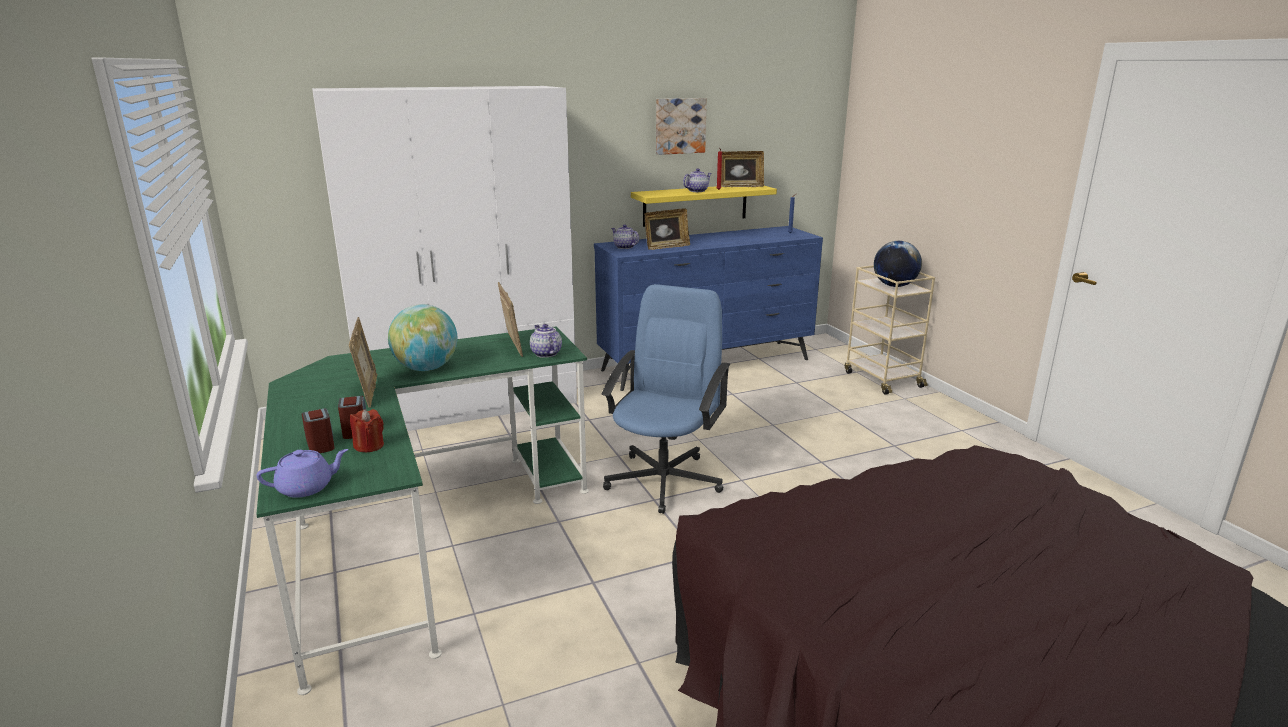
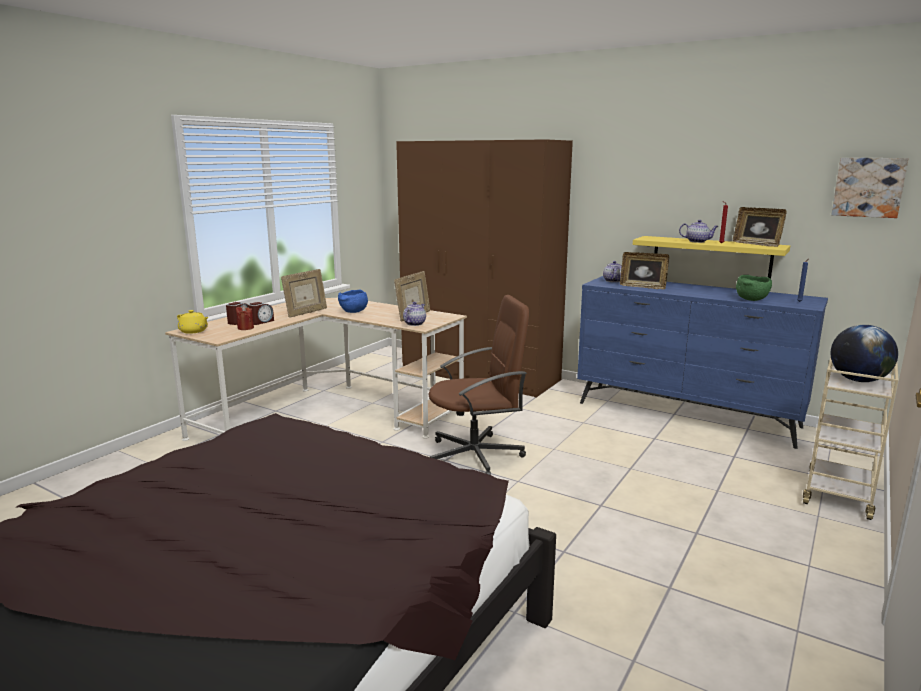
camera: 55 degrees right, 5 degrees down
green desk [256,326,589,695] -> beige desk [165,298,467,441]
purple teapot [256,449,348,498] -> yellow teapot [177,310,209,334]
white wardrobe [312,86,577,431] -> brown wardrobe [396,139,573,398]
globe [388,304,457,371] -> blue bowl [338,289,368,313]
blue office chair [602,284,731,514] -> brown office chair [428,295,529,475]
picture [656,98,707,155] -> picture moved to [831,158,909,218]
none -> green bowl [736,275,772,301]

